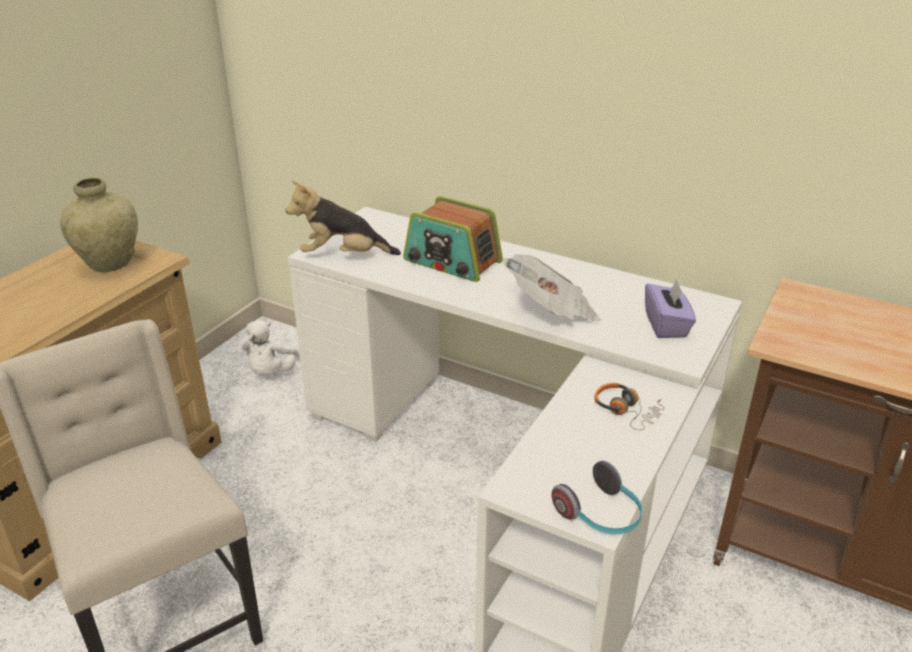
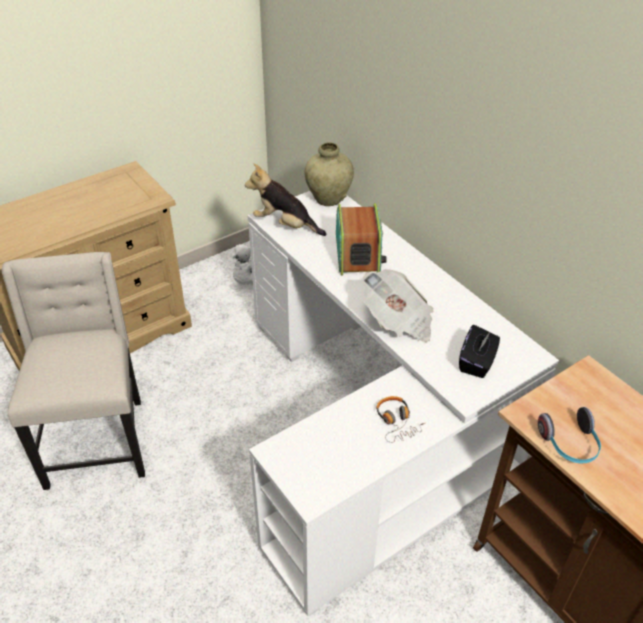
camera: 25 degrees right, 10 degrees up
beige vase [60,178,138,272] -> beige vase moved to [305,142,354,206]
radio [403,196,503,282] -> radio turned 150 degrees counterclockwise [336,203,387,276]
headphones [552,461,642,534] -> headphones moved to [538,407,601,464]
purple tissue box [645,280,696,338] -> black tissue box [459,325,500,378]

